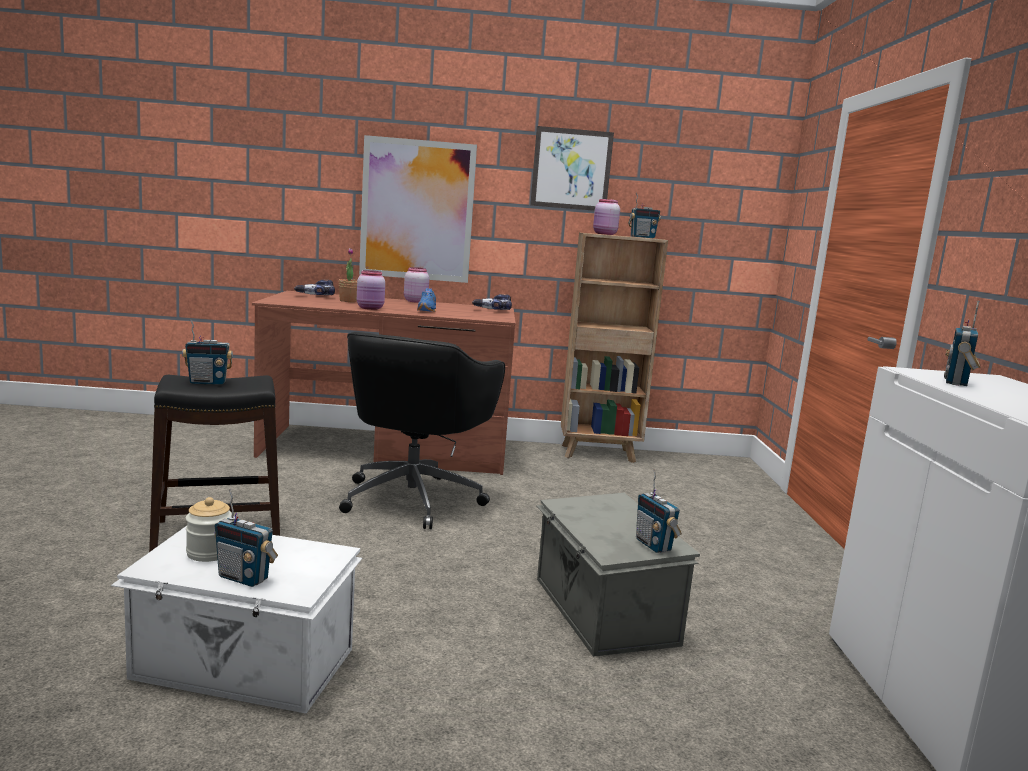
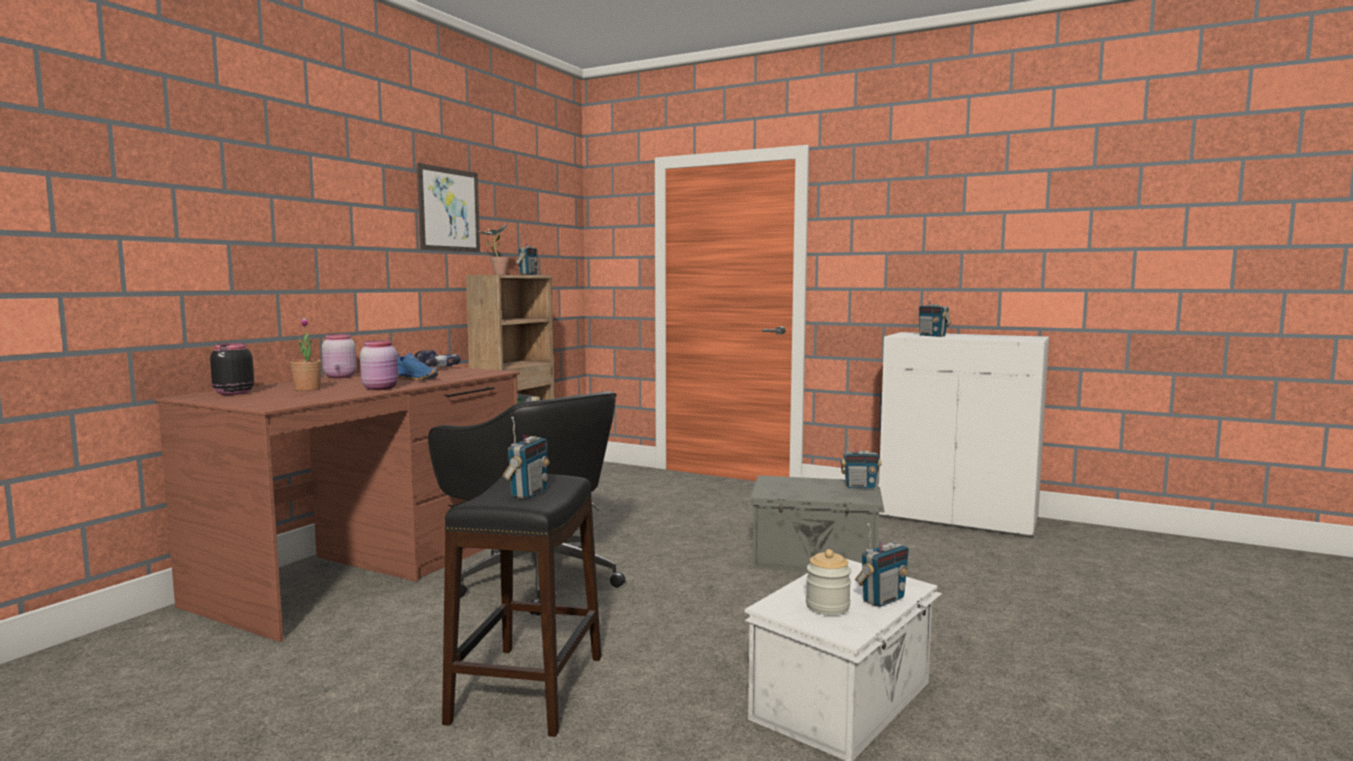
camera: 60 degrees left, 5 degrees down
power drill [294,280,335,295] -> black jar [210,343,254,395]
picture [359,135,477,283] -> none
pink jar [593,199,620,235] -> potted plant [477,224,510,275]

